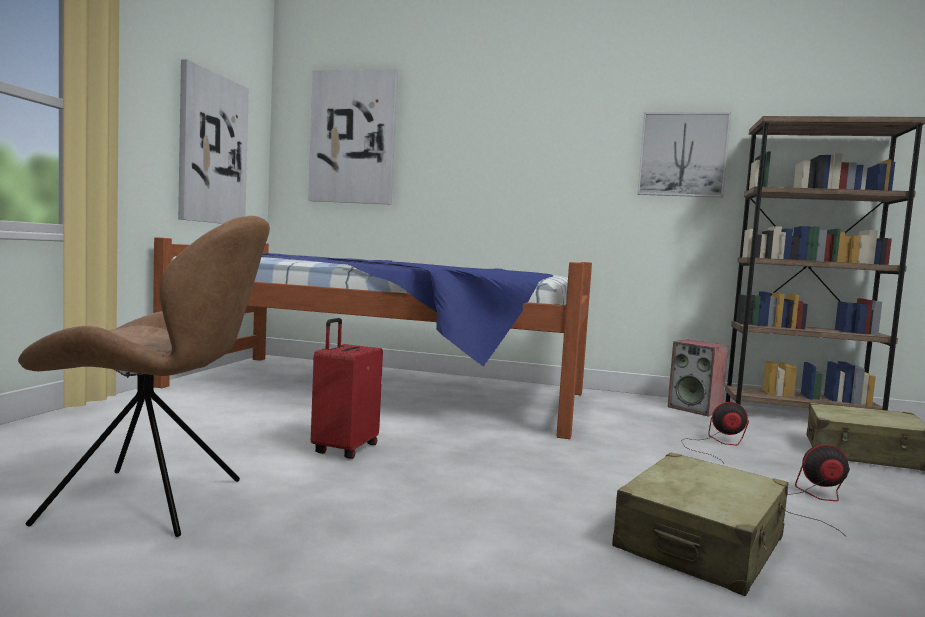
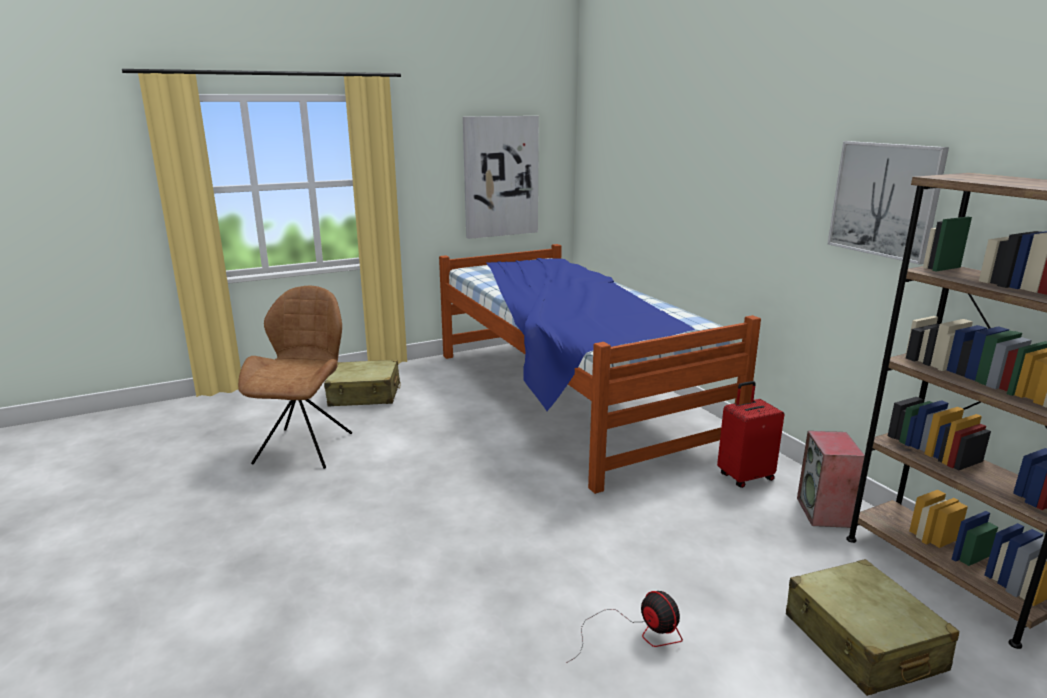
camera: 50 degrees right, 15 degrees up
brown chair [18,216,270,537] -> brown chair turned 135 degrees counterclockwise [238,286,352,469]
picture [308,69,398,204] -> none
red suitcase [311,318,383,459] -> red suitcase moved to [717,381,784,488]
beige suitcase [612,452,789,596] -> beige suitcase moved to [324,360,401,407]
fan [681,402,749,462] -> none

